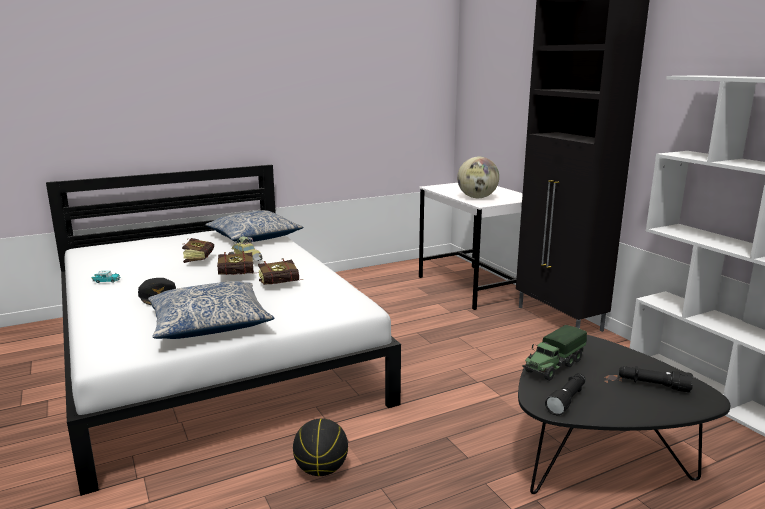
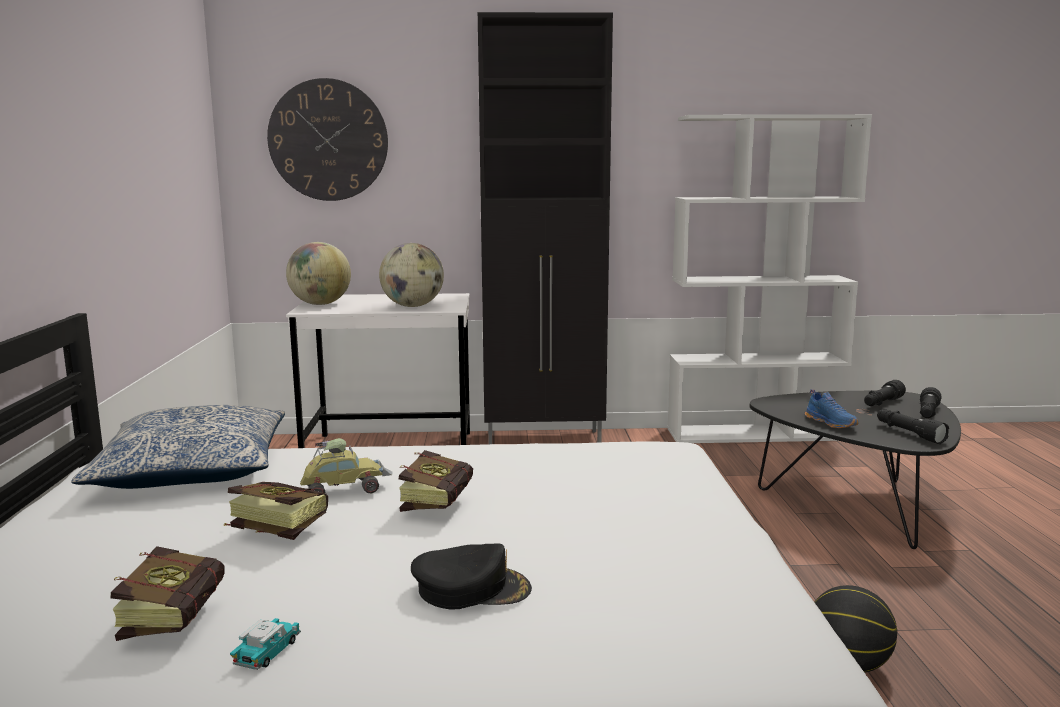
camera: 65 degrees left, 5 degrees down
pillow [148,281,274,339] -> none
book [258,259,303,285] -> book moved to [110,546,225,641]
toy truck [522,325,587,381] -> blue shoe [805,389,859,428]
none -> wall clock [267,78,388,201]
none -> globe [286,242,351,305]
none -> black flashlight [920,387,941,418]

